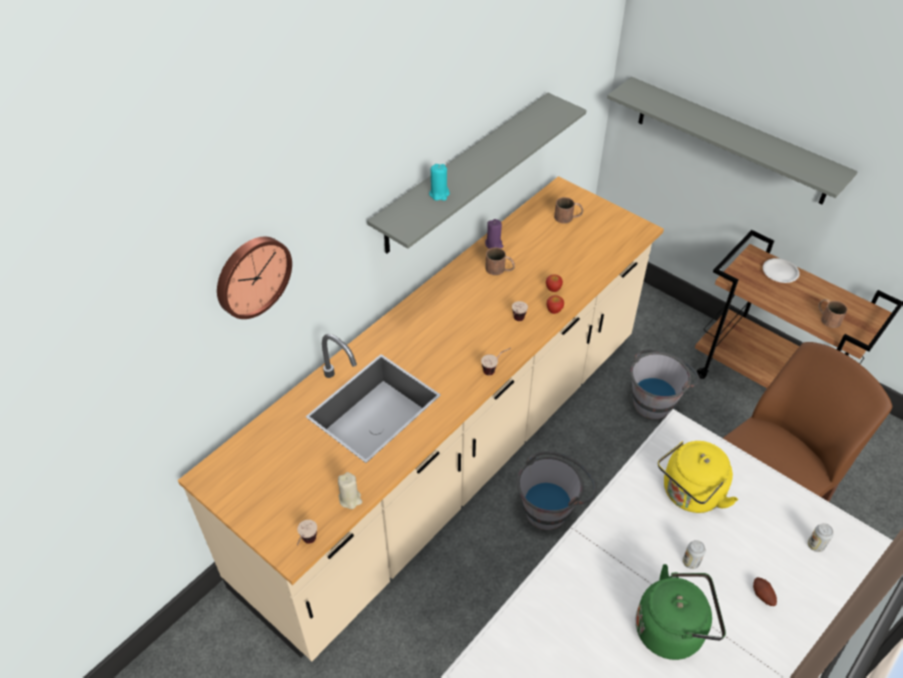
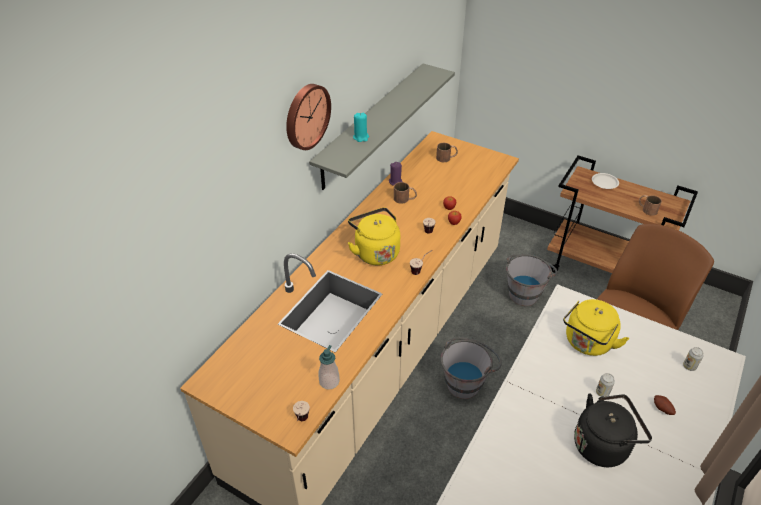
camera: 10 degrees left, 5 degrees down
wall clock [217,237,292,319] -> wall clock moved to [286,84,331,150]
beige candle [338,472,362,509] -> soap dispenser [319,345,340,390]
grey shelf [607,77,858,204] -> none
green kettle [636,564,726,660] -> black kettle [574,394,652,467]
none -> yellow kettle [348,208,400,265]

